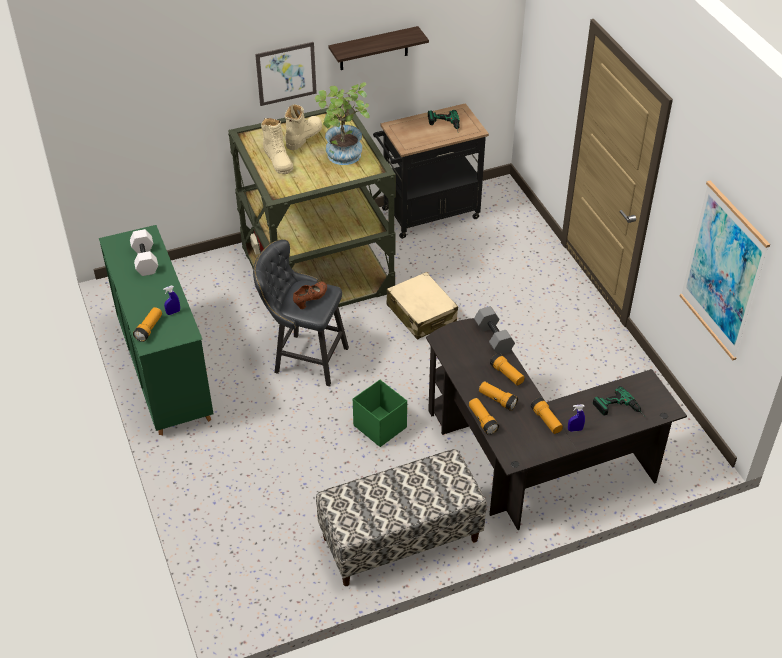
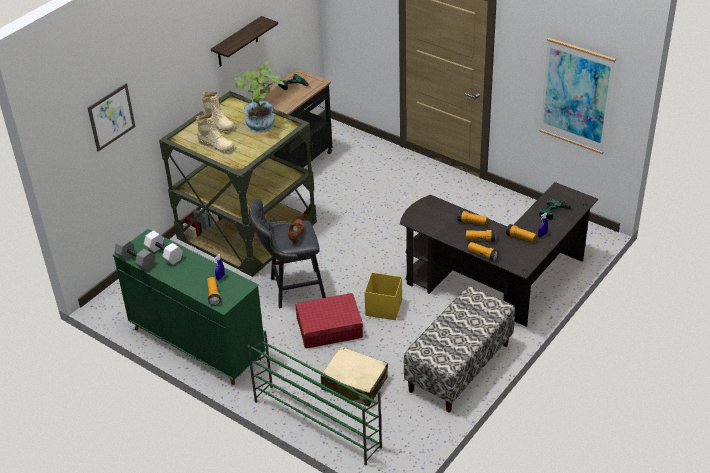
camera: 30 degrees left, 5 degrees down
picture [255,42,317,106] -> picture moved to [88,83,135,152]
beige boot [285,104,322,150] -> beige boot turned 135 degrees clockwise [202,92,235,133]
green storage box [353,380,407,447] -> yellow storage box [364,272,402,320]
beige suitcase [386,272,458,340] -> beige suitcase moved to [321,346,388,407]
grey dumbbell [474,306,515,355] -> grey dumbbell moved to [114,238,155,271]
none -> green shoe rack [247,330,382,465]
none -> red suitcase [295,293,363,348]

